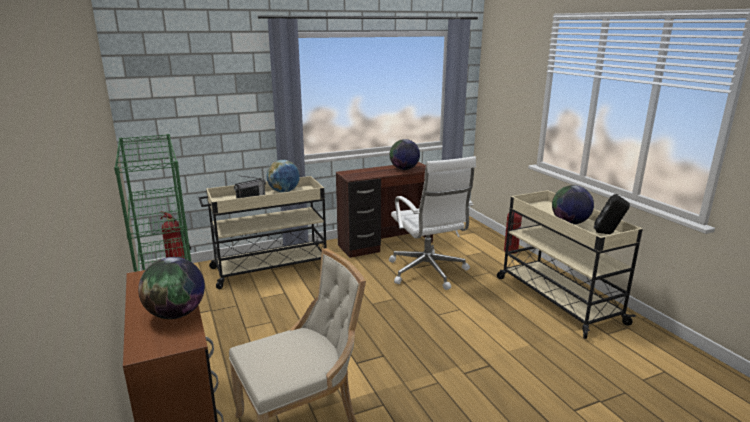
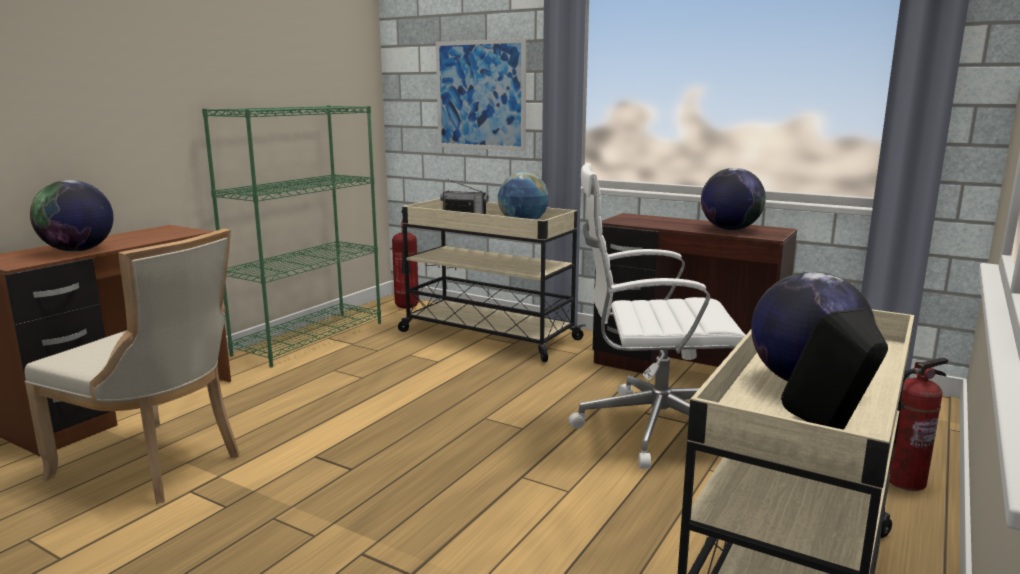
camera: 55 degrees right, 5 degrees down
white office chair [389,156,476,290] -> white office chair turned 60 degrees clockwise [569,163,746,469]
none -> picture [436,38,526,151]

